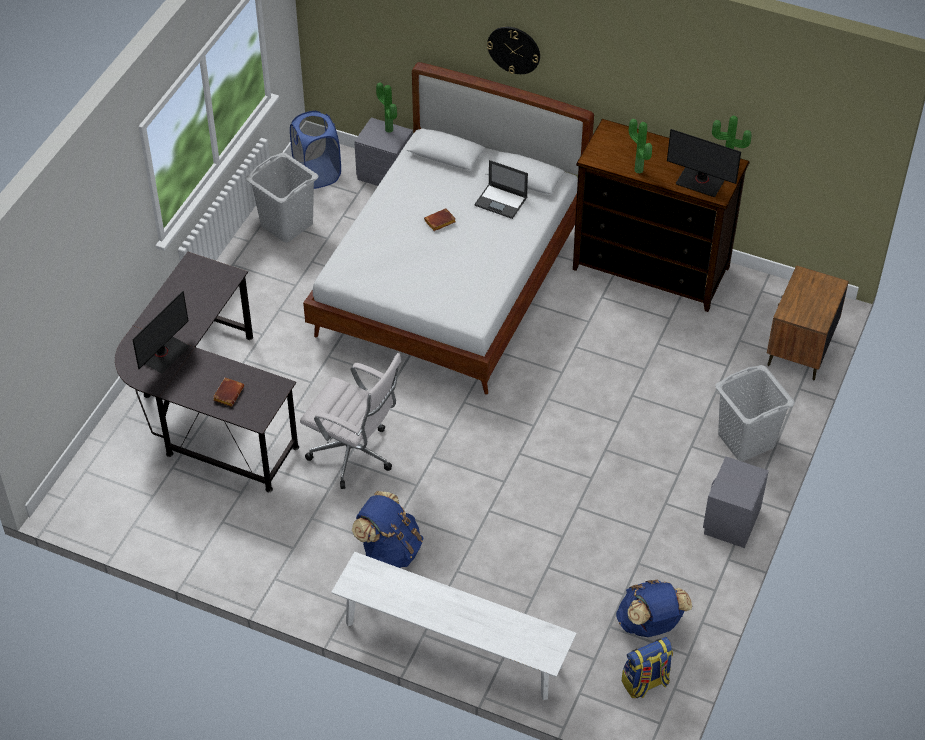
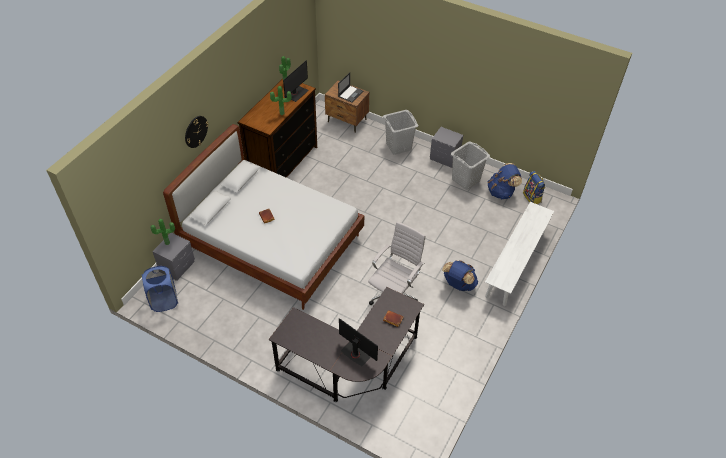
camera: 85 degrees left, 0 degrees up
grey laundry basket [246,153,319,243] -> grey laundry basket moved to [451,142,490,190]
laptop [474,160,528,219] -> laptop moved to [338,72,363,103]

